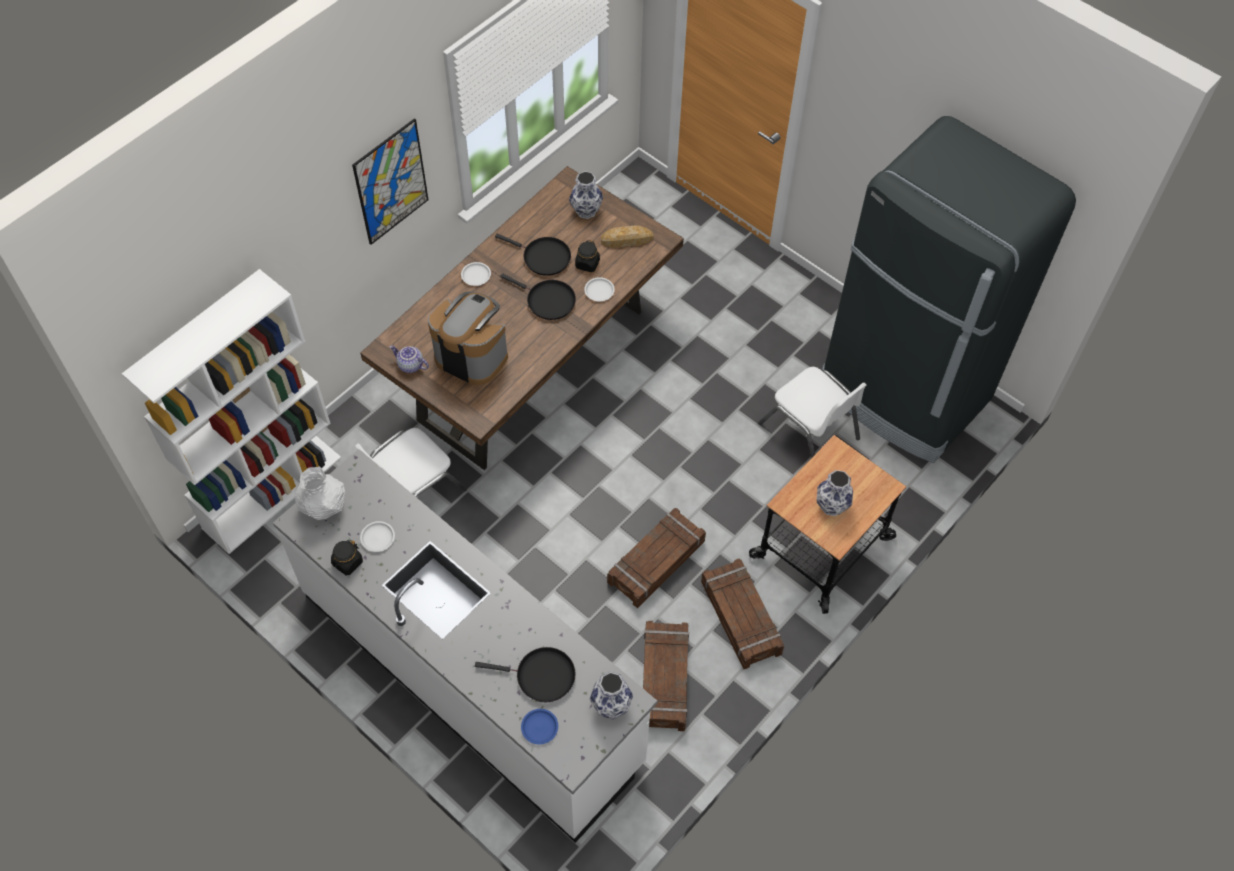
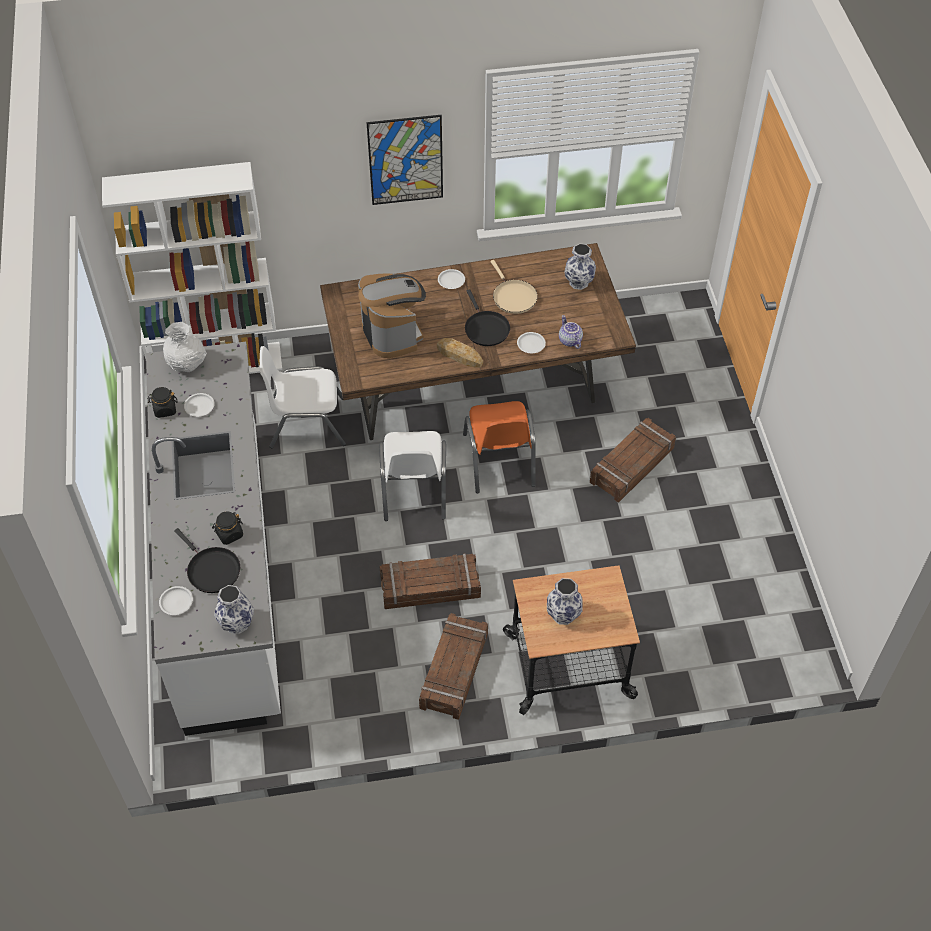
camera: 40 degrees right, 5 degrees down
teapot [390,345,429,373] -> teapot moved to [559,315,583,349]
black frying pan [495,234,571,276] -> beige frying pan [490,260,538,314]
blue plate [521,709,558,744] -> white plate [159,586,193,615]
black jar [575,240,600,272] -> black jar moved to [212,512,243,545]
bread [601,225,654,248] -> bread moved to [437,338,483,367]
crate [643,621,689,731] -> crate moved to [590,418,676,503]
white chair [758,367,867,458] -> white chair moved to [379,431,446,521]
black fridge [822,116,1076,463] -> none
none -> orange chair [463,401,536,493]

